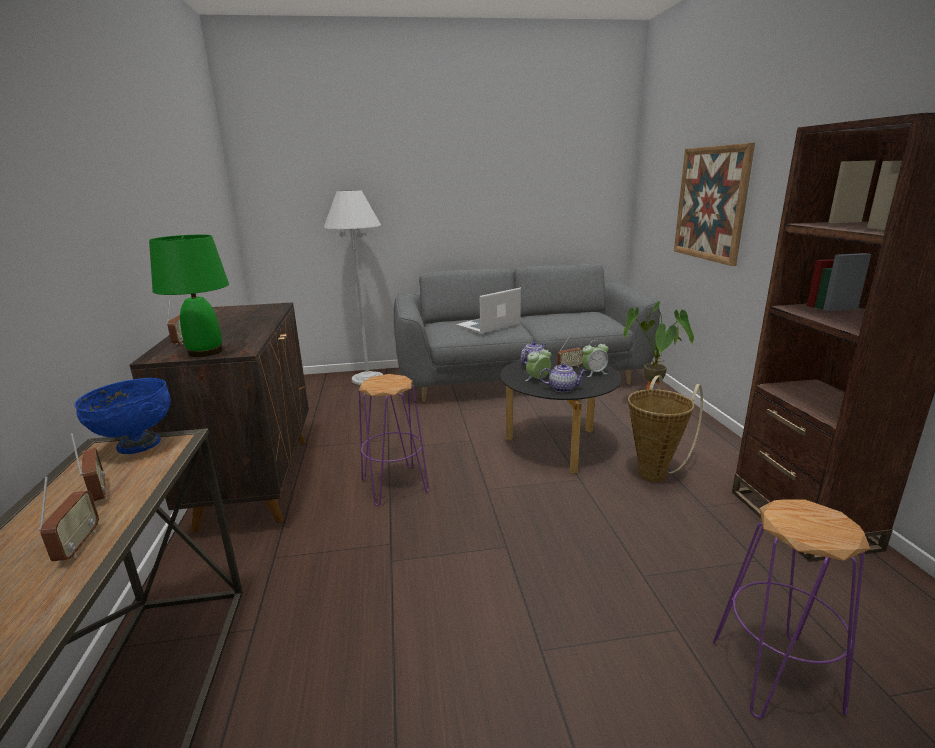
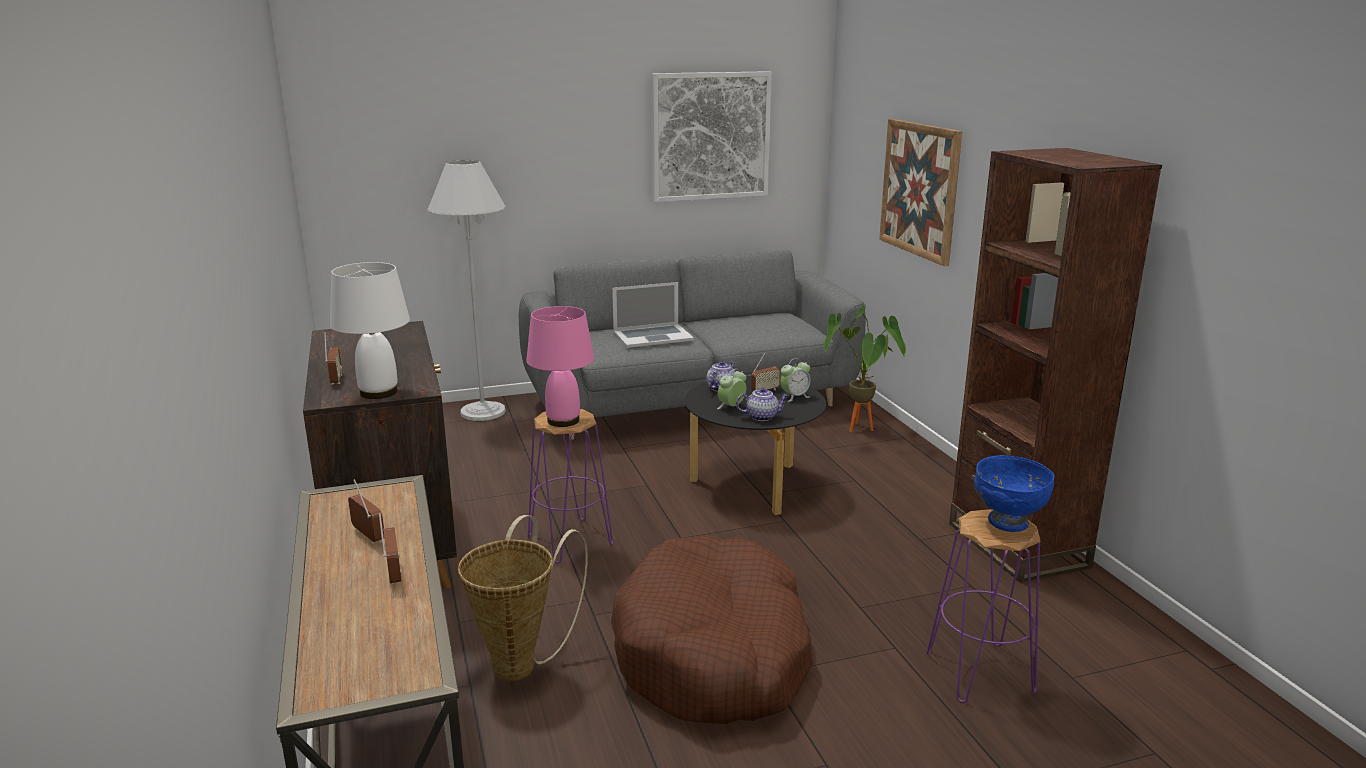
camera: 10 degrees left, 0 degrees up
blue bowl [75,378,171,454] -> blue bowl moved to [974,455,1054,532]
green table lamp [149,234,229,357] -> white table lamp [330,262,410,399]
laptop [456,288,521,334] -> laptop turned 150 degrees counterclockwise [612,282,694,348]
basket [628,375,703,482] -> basket moved to [458,515,588,681]
none -> pink table lamp [526,306,594,427]
none -> brown dog bed [611,536,813,724]
none -> picture [652,71,772,202]

